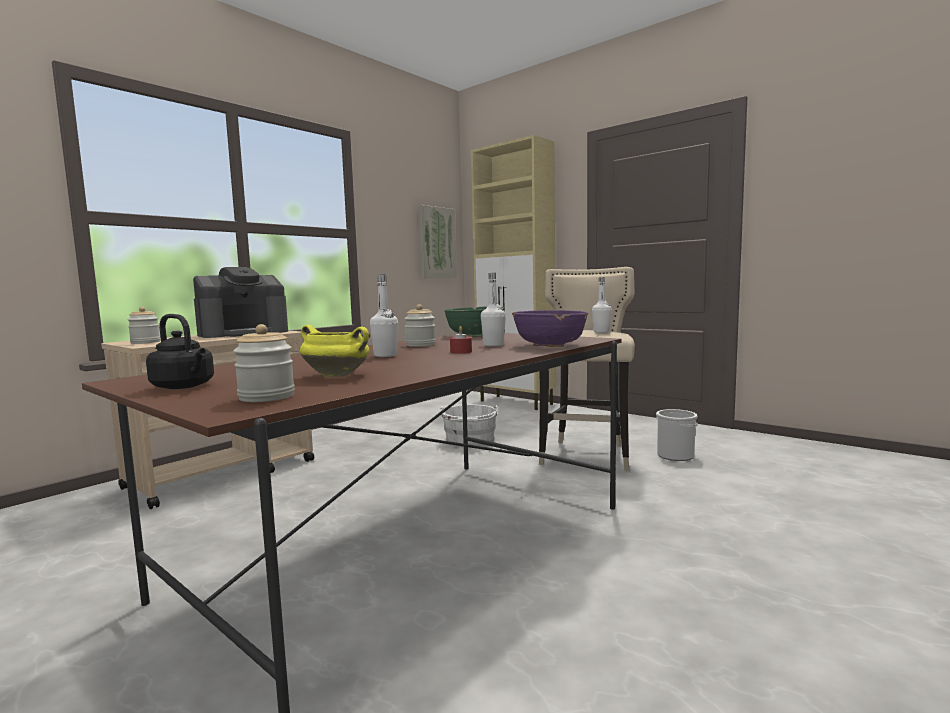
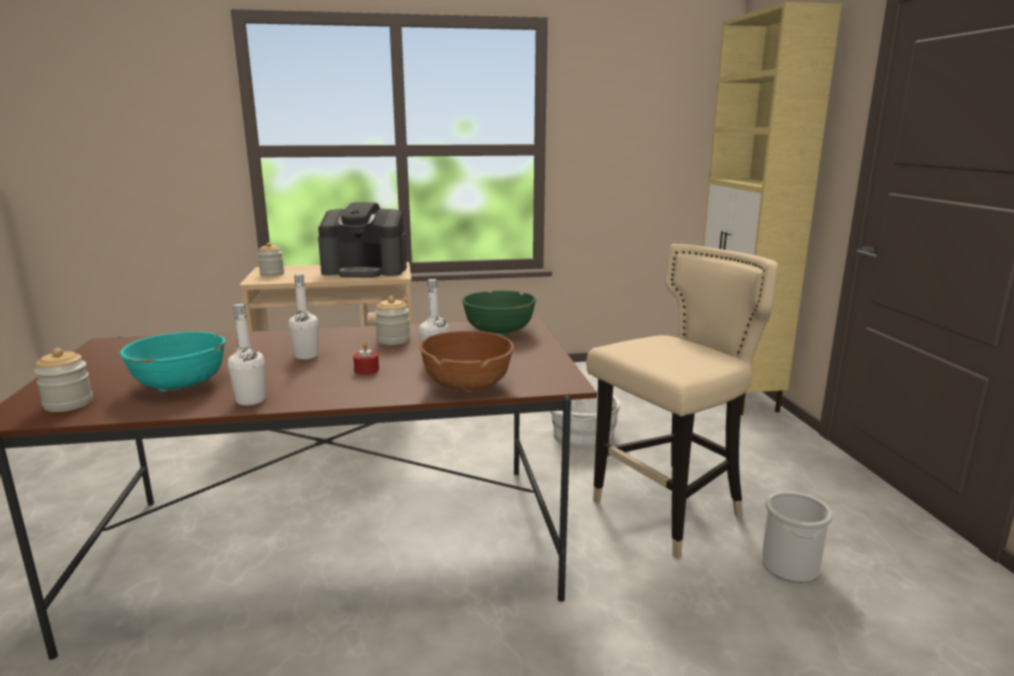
camera: 40 degrees right, 10 degrees up
black kettle [146,314,214,389] -> none
yellow cooking pot [300,325,370,377] -> turquoise bowl [120,332,226,392]
picture [418,205,457,278] -> none
purple bowl [512,310,588,347] -> brown bowl [419,331,514,392]
white bottle [592,277,611,333] -> white bottle moved to [228,304,266,406]

